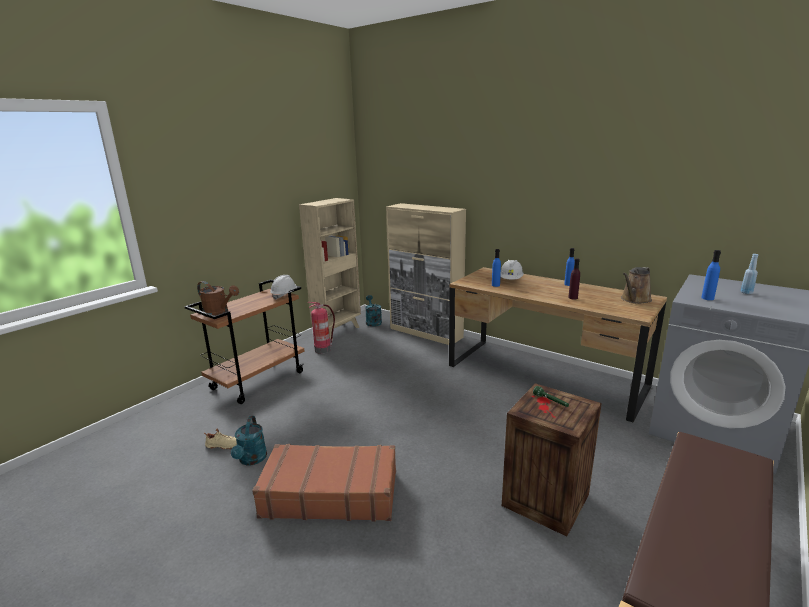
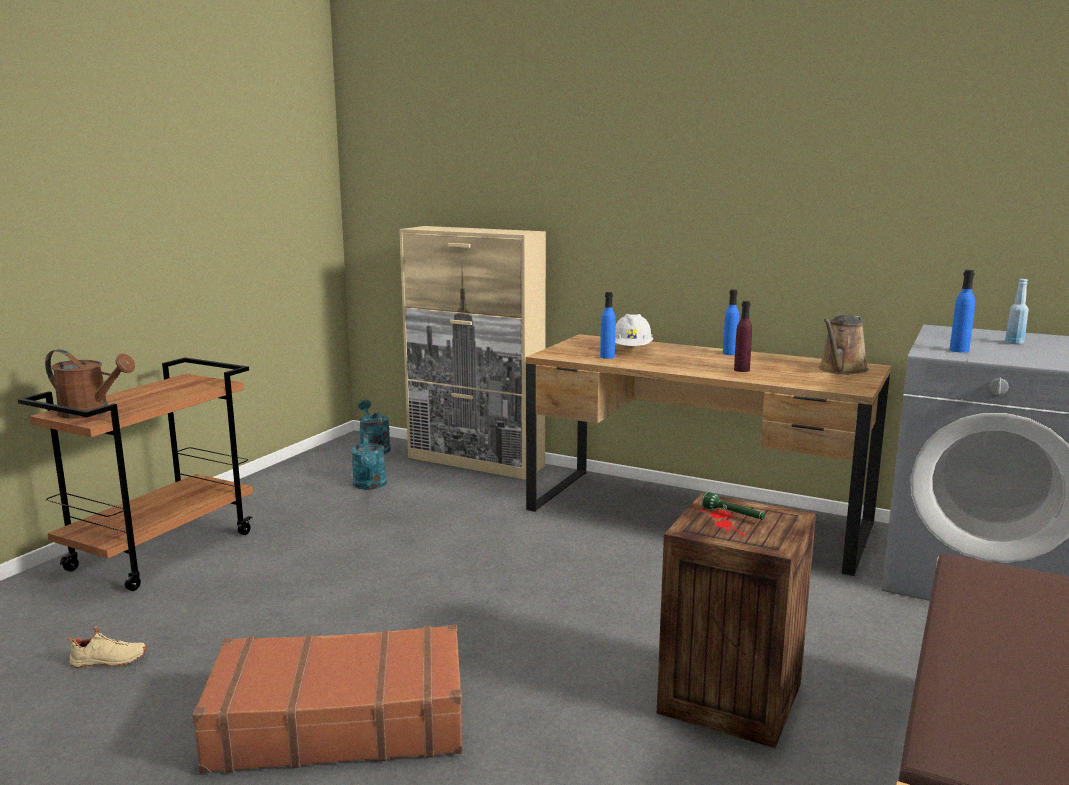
camera: 10 degrees left, 5 degrees down
turquoise watering can [231,416,267,466] -> turquoise watering can moved to [351,434,387,490]
white hard hat [270,275,297,300] -> none
beige bookcase [299,198,361,341] -> none
fire extinguisher [307,302,335,354] -> none

